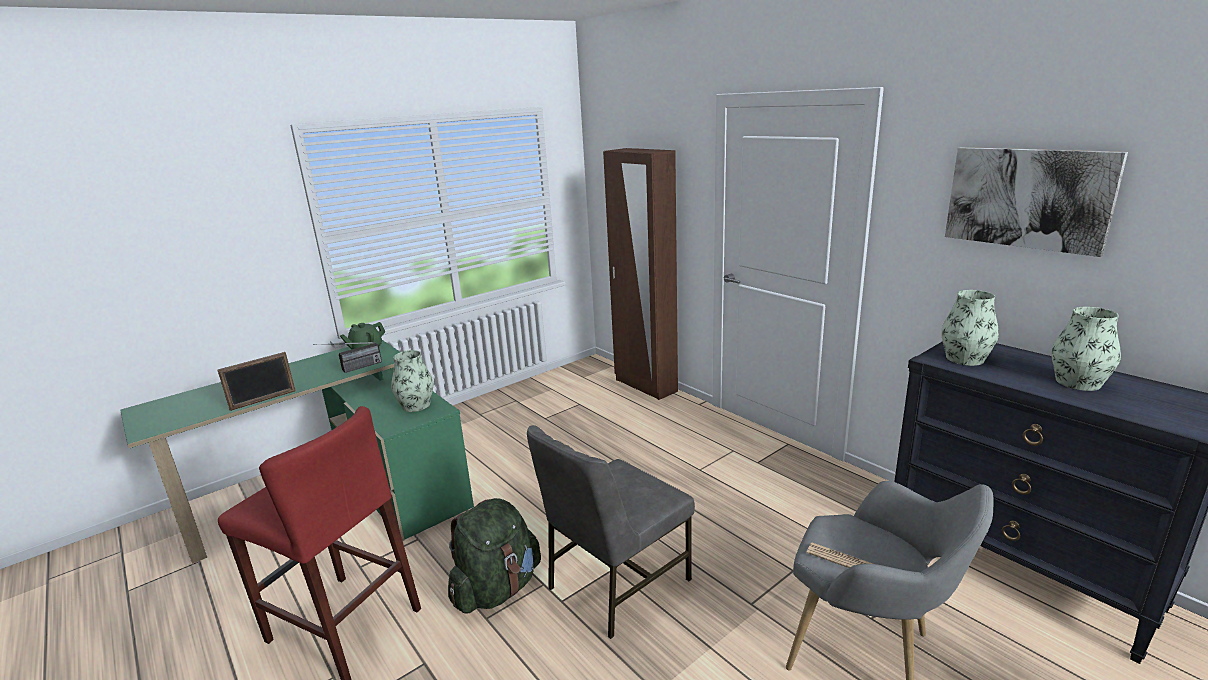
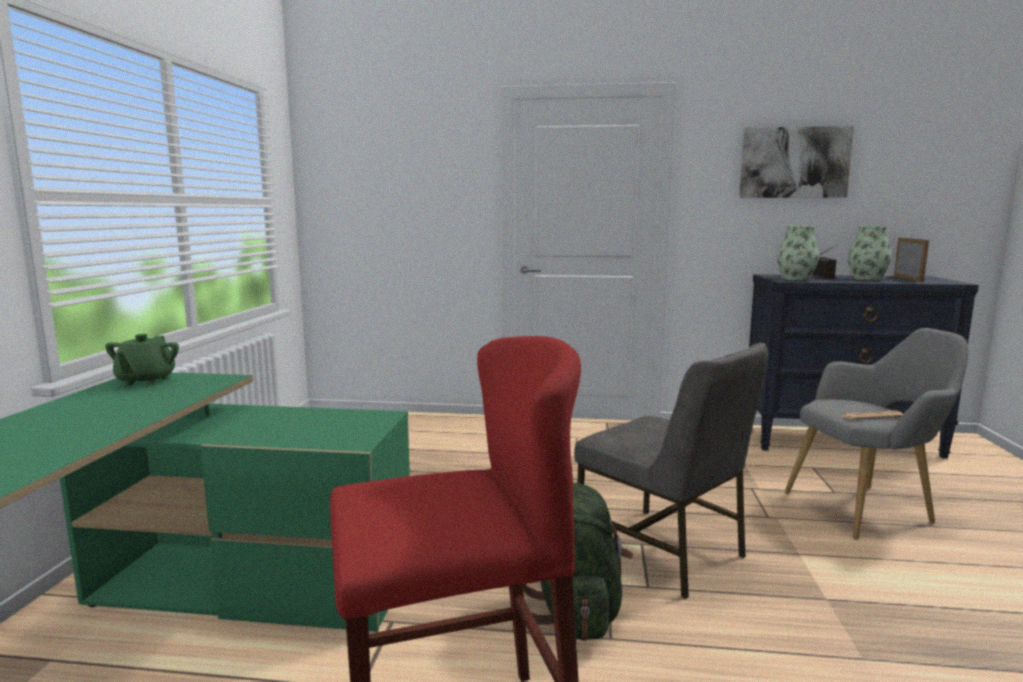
camera: 45 degrees left, 10 degrees down
picture frame [218,352,296,411] -> picture frame moved to [894,238,929,282]
radio [313,342,382,373] -> radio moved to [813,245,837,279]
vase [391,350,433,412] -> none
grey chair [527,425,695,639] -> grey chair turned 45 degrees counterclockwise [574,342,769,599]
brown wardrobe [603,148,678,400] -> none

